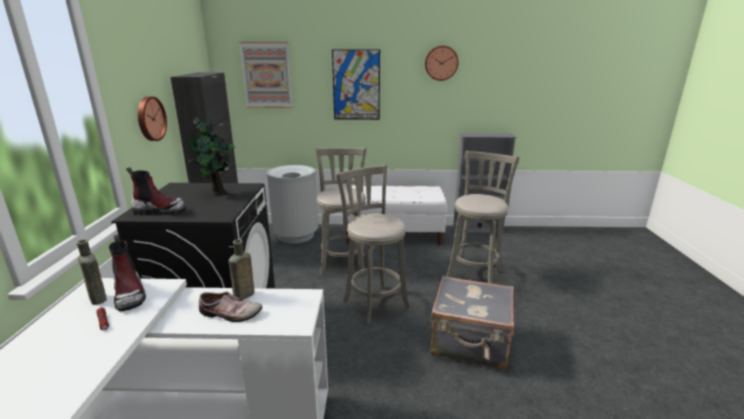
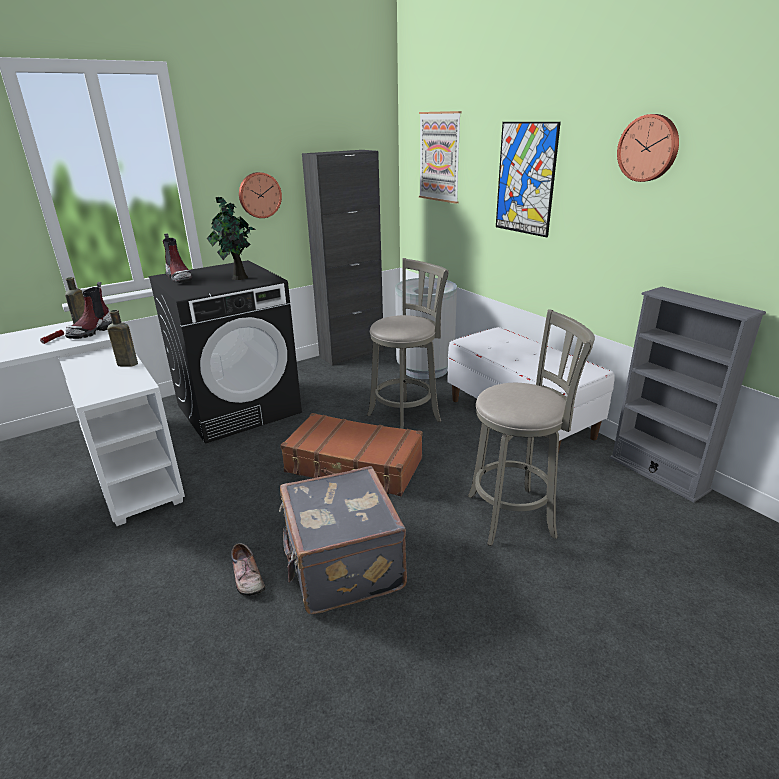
camera: 55 degrees right, 5 degrees up
shoe [199,291,262,322] -> shoe moved to [231,543,266,596]
grey stool [336,164,410,325] -> brown suitcase [280,413,423,496]

